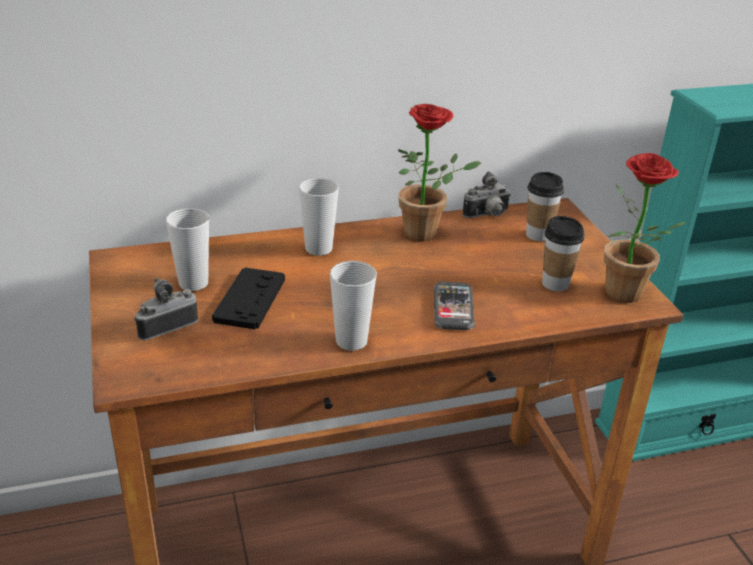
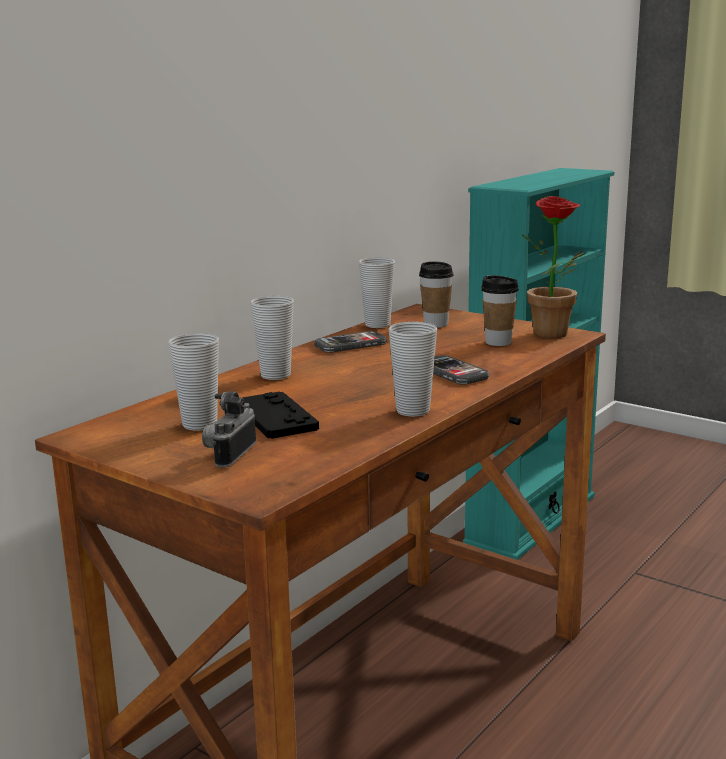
camera: 35 degrees left, 15 degrees down
potted plant [398,104,481,241] -> phone [314,331,387,353]
camera [462,172,511,218] -> cup [359,257,395,328]

